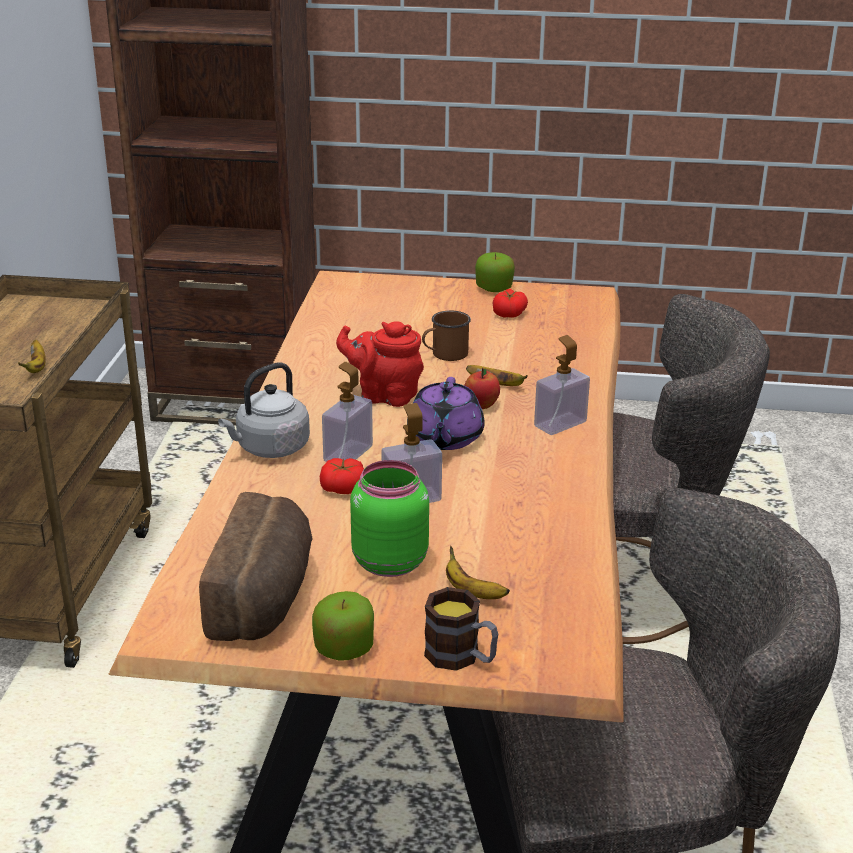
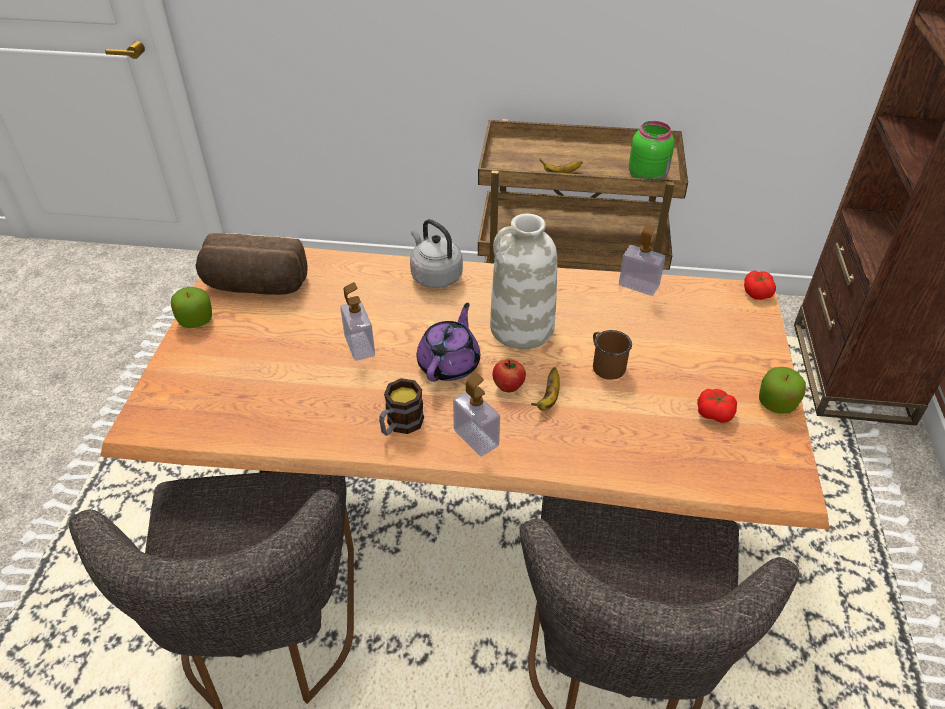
camera: 90 degrees right, 15 degrees up
tomato [320,458,364,494] -> tomato moved to [744,270,776,300]
soap dispenser [322,362,373,462] -> soap dispenser moved to [619,224,665,296]
red teapot [336,321,424,407] -> white vase [490,214,557,349]
green jar [350,460,429,577] -> green jar moved to [629,121,674,179]
purple teapot [407,377,484,450] -> purple teapot turned 105 degrees clockwise [417,303,480,382]
mug [424,587,498,671] -> mug moved to [379,378,424,436]
banana [446,546,510,599] -> none

